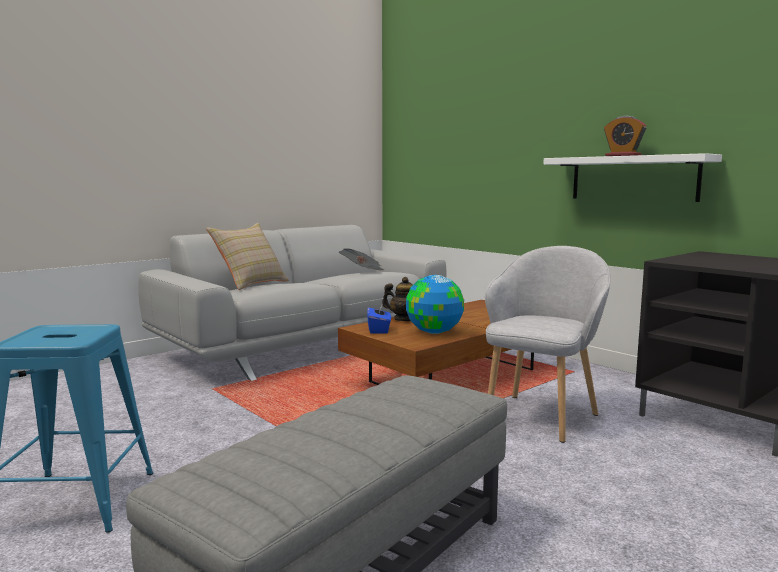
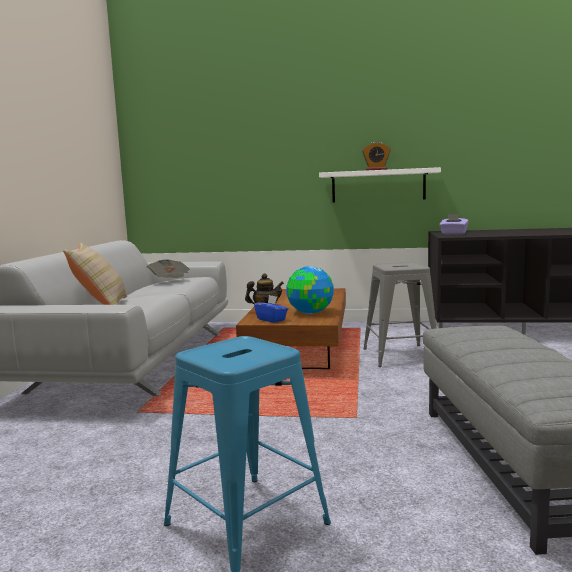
camera: 40 degrees left, 0 degrees up
grey armchair [485,246,610,443] -> grey stool [363,262,437,367]
none -> purple tissue box [439,214,469,235]

